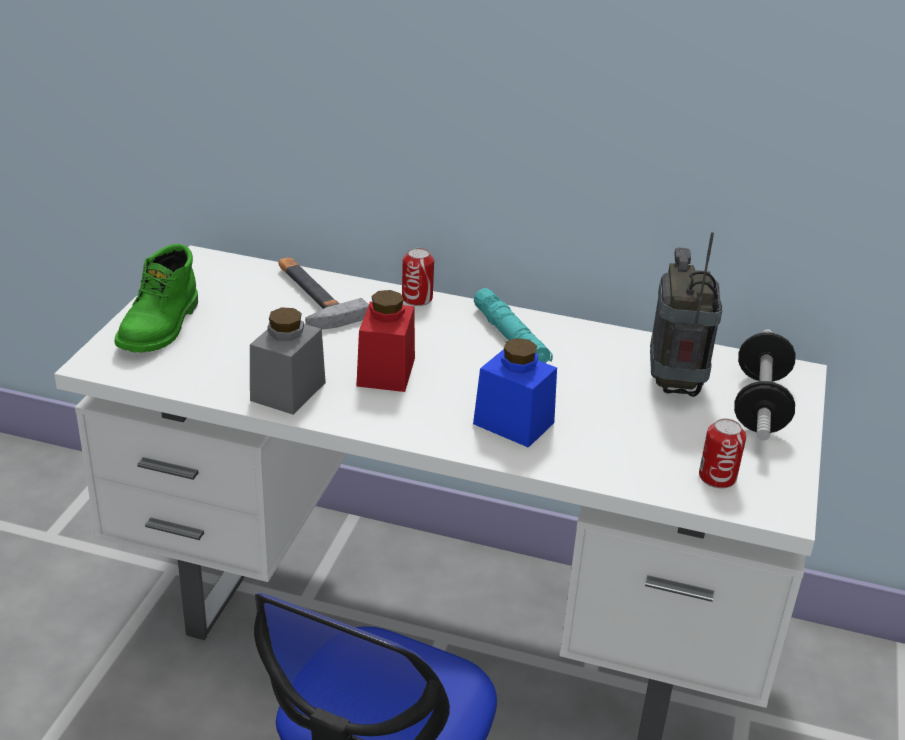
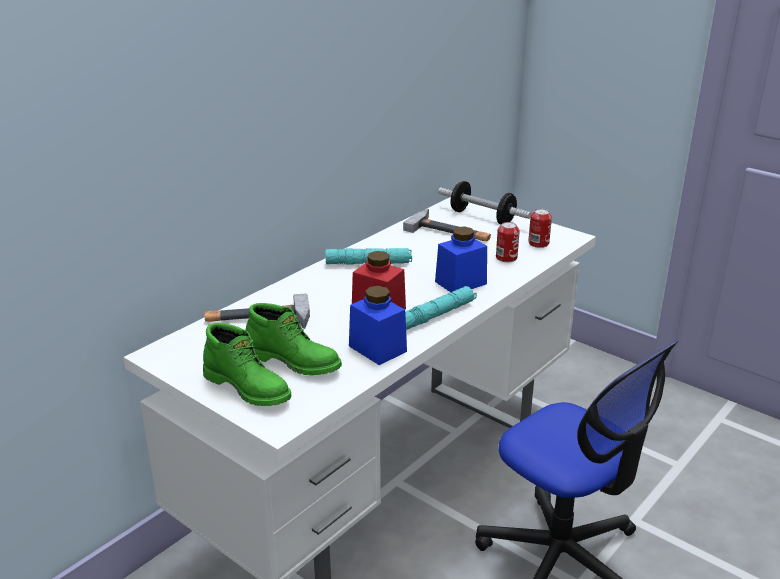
camera: 65 degrees left, 5 degrees down
grey jar [250,307,326,415] -> blue jar [349,286,407,365]
can [402,248,434,306] -> can moved to [496,222,520,262]
radio [650,232,723,397] -> hammer [403,209,491,241]
none -> green boot [246,303,342,375]
none -> turquoise flashlight [405,286,477,330]

